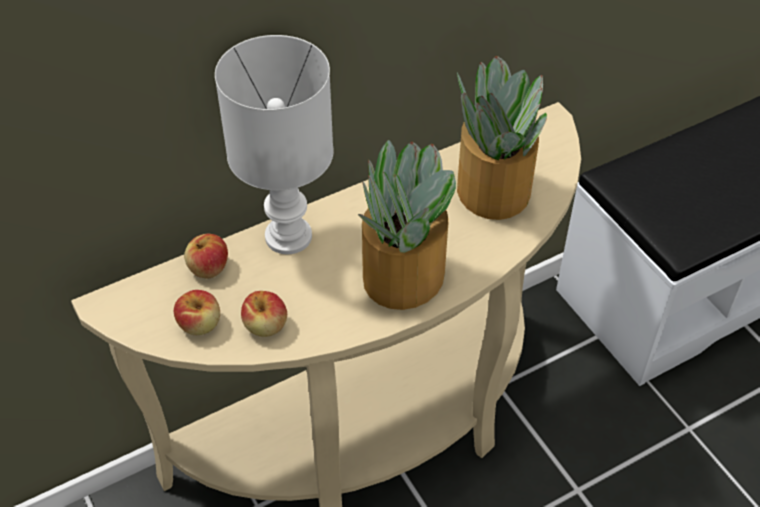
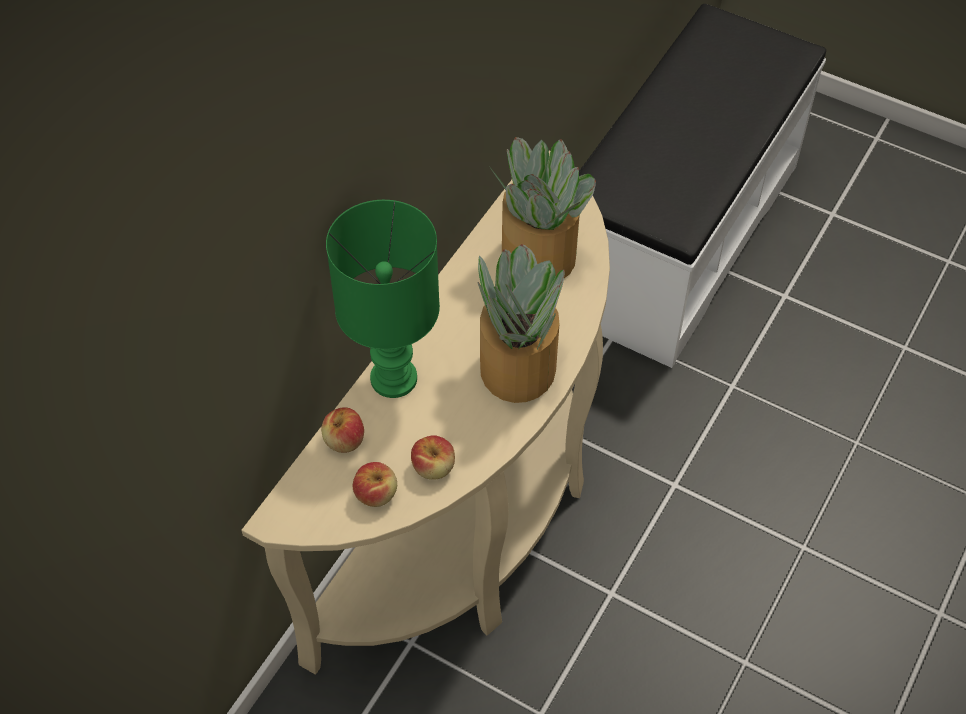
camera: 30 degrees left, 5 degrees up
white table lamp [215,35,334,254] -> green table lamp [326,200,440,398]

